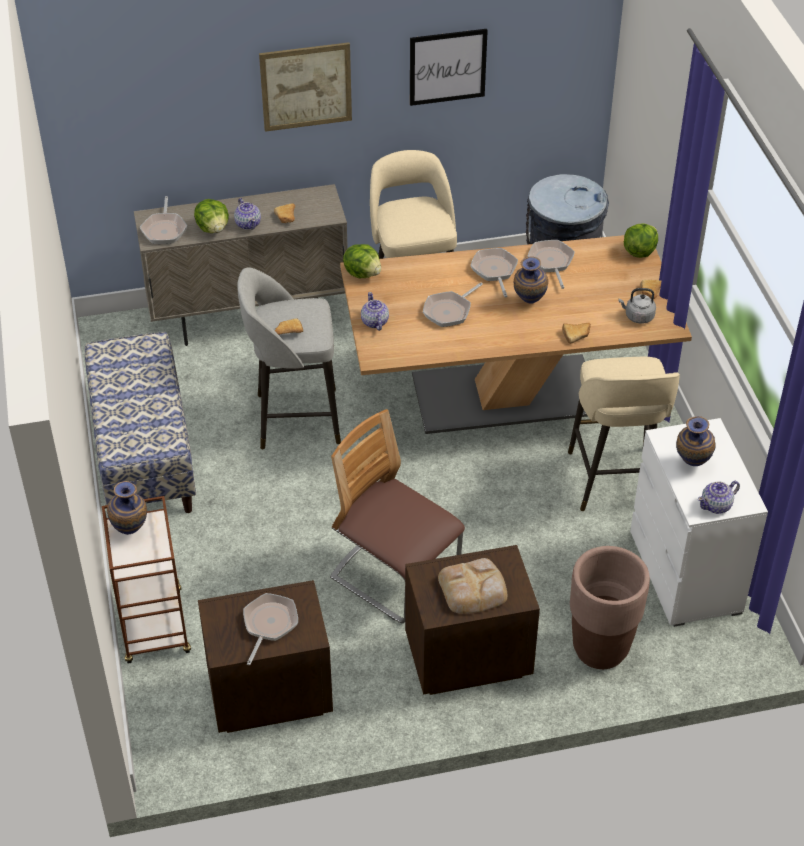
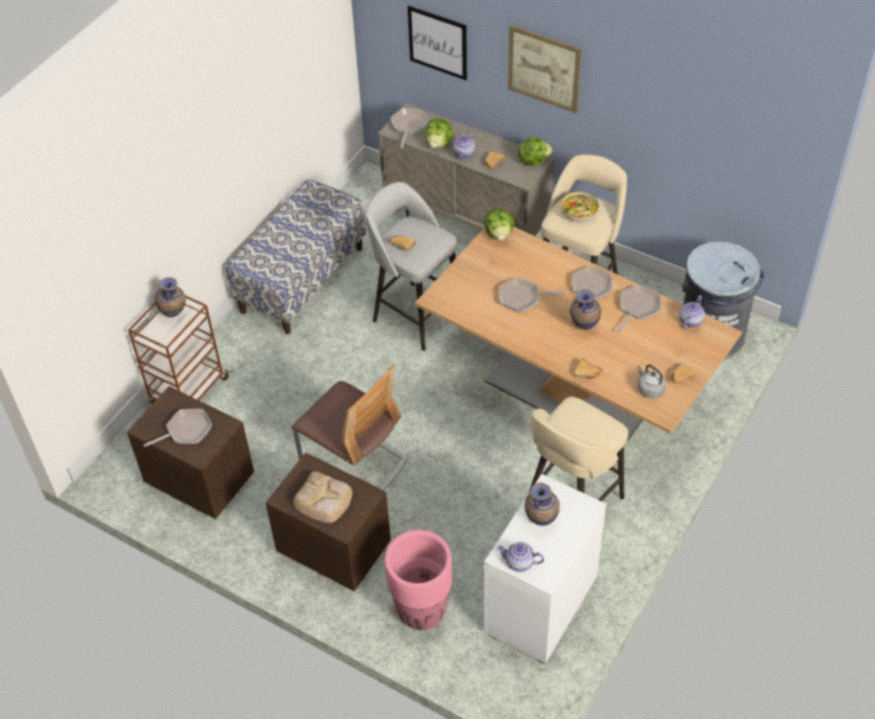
camera: 45 degrees right, 5 degrees up
frying pan [139,196,188,244] -> frying pan turned 150 degrees clockwise [391,108,429,149]
chair [330,409,465,623] -> chair turned 135 degrees clockwise [292,364,408,490]
teapot [361,292,389,331] -> teapot moved to [679,295,705,329]
picture [410,29,488,106] -> picture moved to [408,6,467,80]
brown planter [570,546,650,669] -> pink planter [385,530,452,630]
lettuce [624,223,658,258] -> lettuce moved to [518,137,552,166]
none -> bowl [561,192,599,222]

